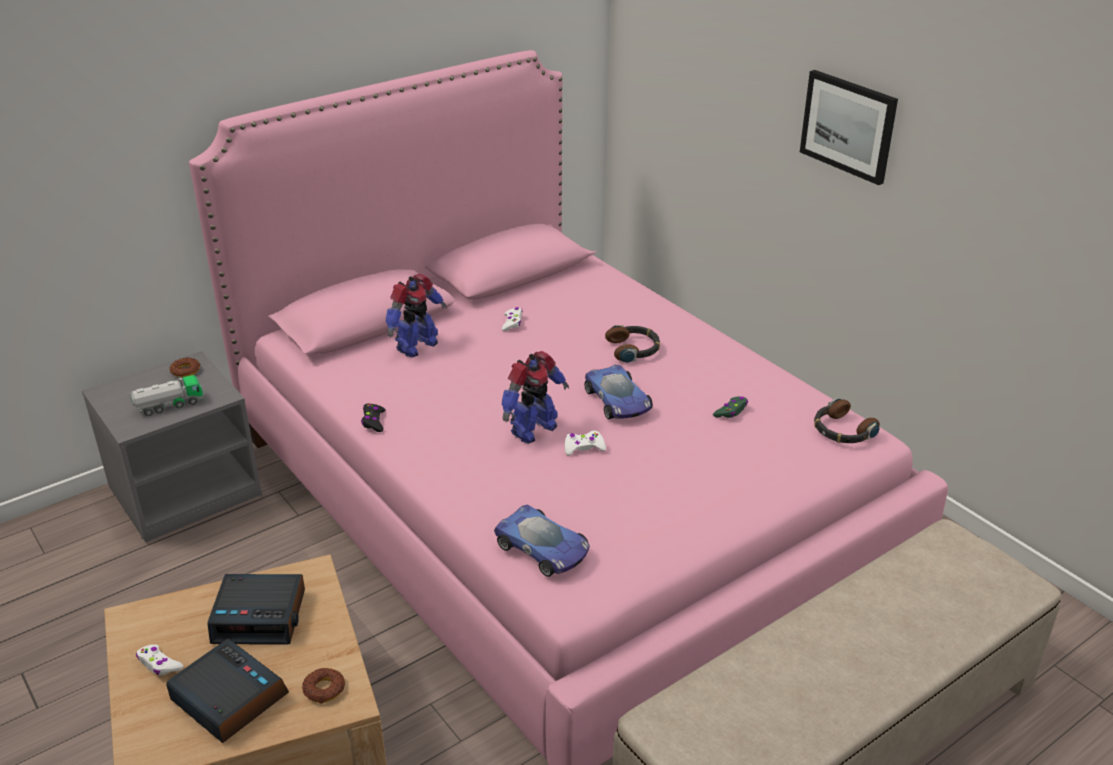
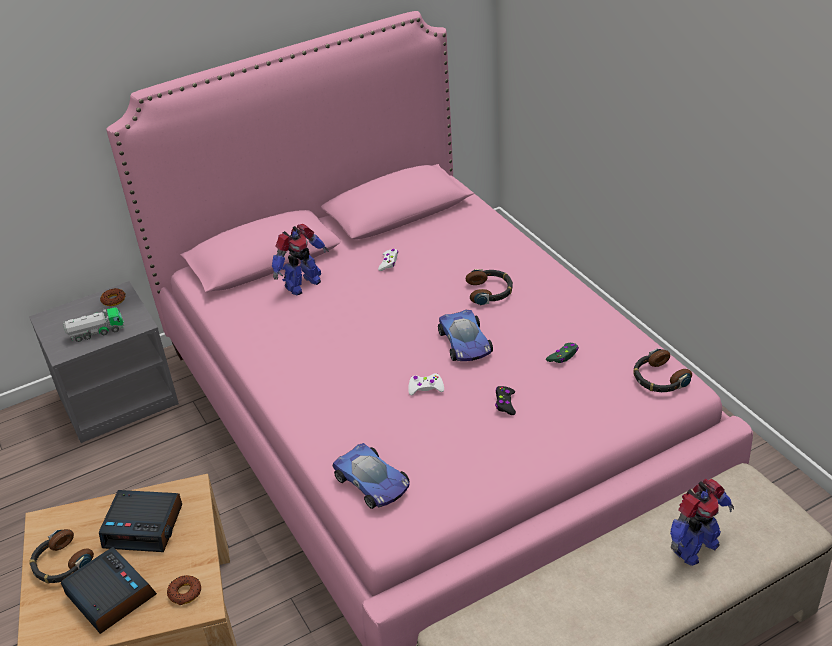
camera: 10 degrees right, 5 degrees up
white game controller [136,644,183,676] -> headphones [30,529,94,583]
black game controller [361,403,386,432] -> black game controller moved to [495,386,516,415]
toy robot [501,351,569,444] -> toy robot moved to [670,478,734,566]
picture [800,70,898,185] -> none

